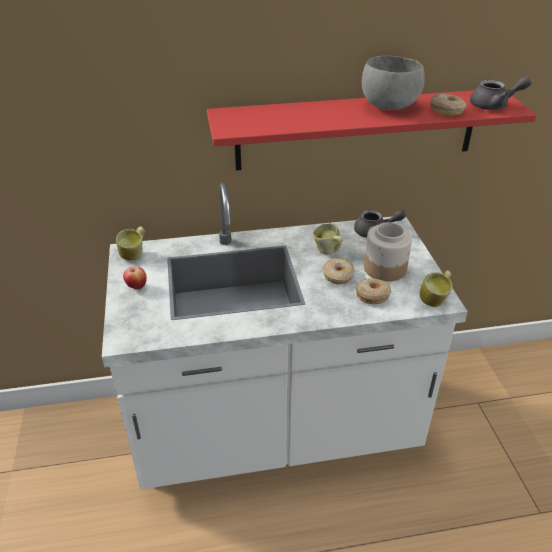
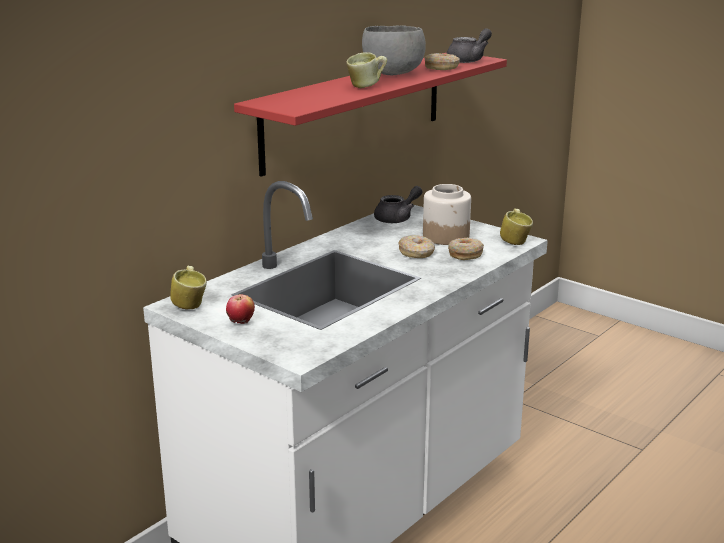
camera: 40 degrees left, 15 degrees down
mug [313,224,343,254] -> mug moved to [347,52,387,88]

